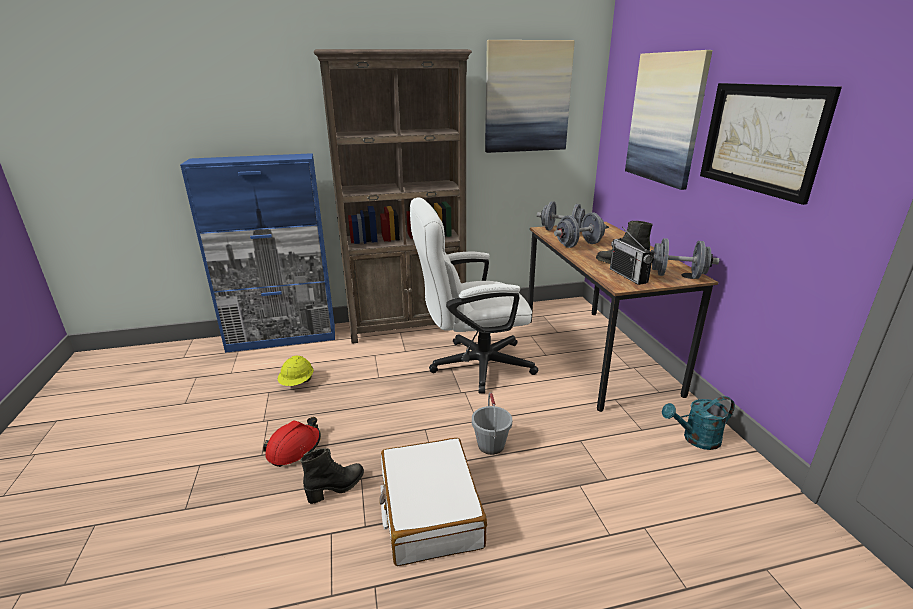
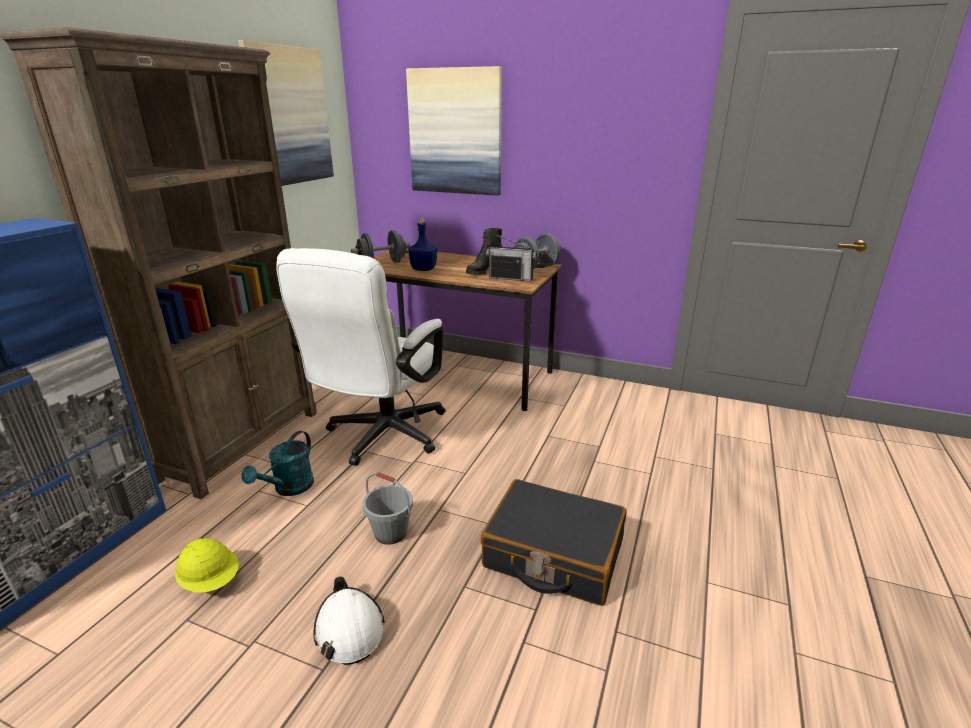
camera: 55 degrees left, 0 degrees up
red hard hat [263,417,321,467] -> white hard hat [314,576,385,665]
black boot [300,448,364,504] -> none
white suitcase [379,438,487,566] -> black suitcase [481,479,627,606]
grey bucket [472,392,512,455] -> grey bucket moved to [362,472,413,545]
grey dumbbell [554,212,606,248] -> blue bottle [408,219,437,271]
turquoise watering can [662,396,735,450] -> turquoise watering can moved to [242,431,314,496]
picture [700,83,842,205] -> none

